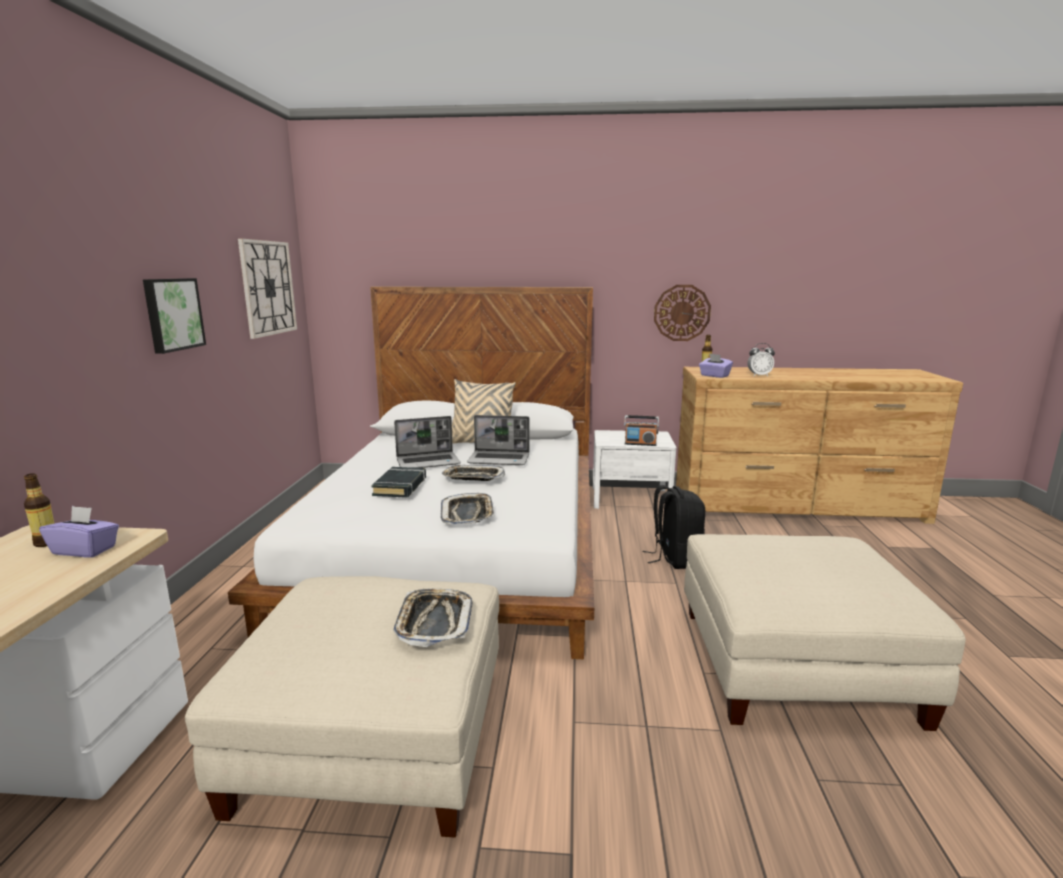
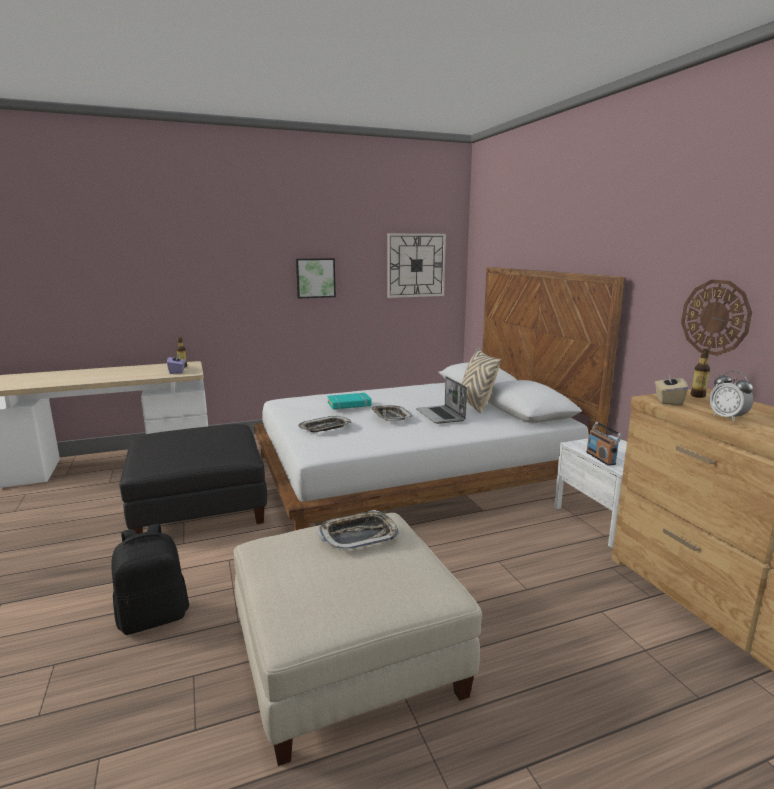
camera: 65 degrees right, 0 degrees up
beige ottoman [185,576,499,838] -> black ottoman [119,424,267,534]
black book [371,467,426,498] -> turquoise book [328,393,372,409]
tray [393,588,473,647] -> tray moved to [318,510,399,551]
laptop [394,416,460,468] -> none
black backpack [643,485,705,569] -> black backpack moved to [111,524,189,635]
purple tissue box [699,353,733,378] -> beige tissue box [655,373,688,406]

